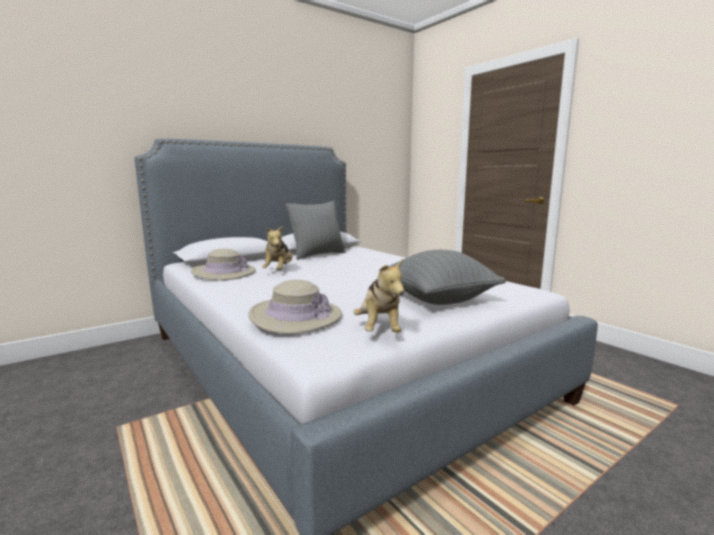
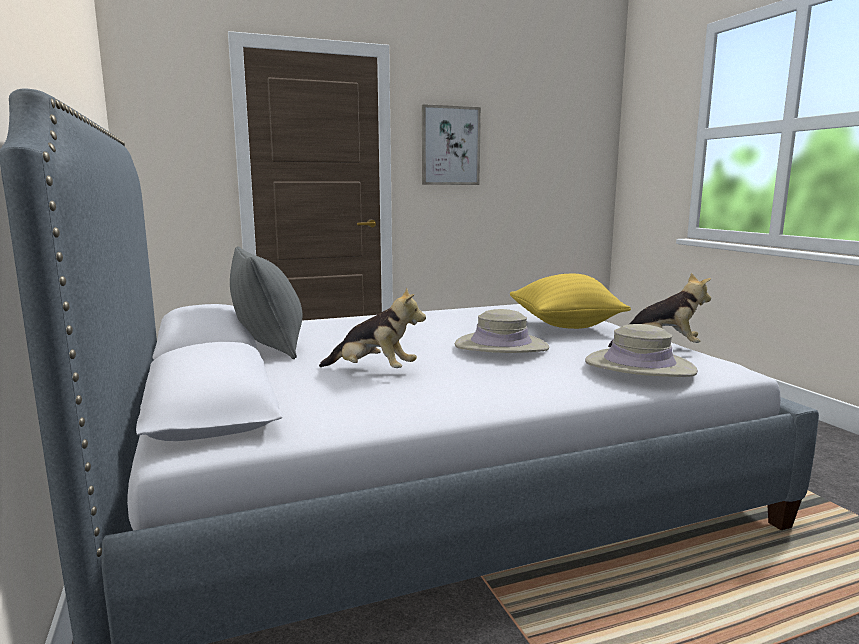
camera: 75 degrees left, 0 degrees up
beige hat [191,249,256,281] -> beige hat moved to [455,309,549,353]
grey pillow [379,250,506,305] -> yellow pillow [510,274,631,329]
none -> picture [422,104,481,185]

